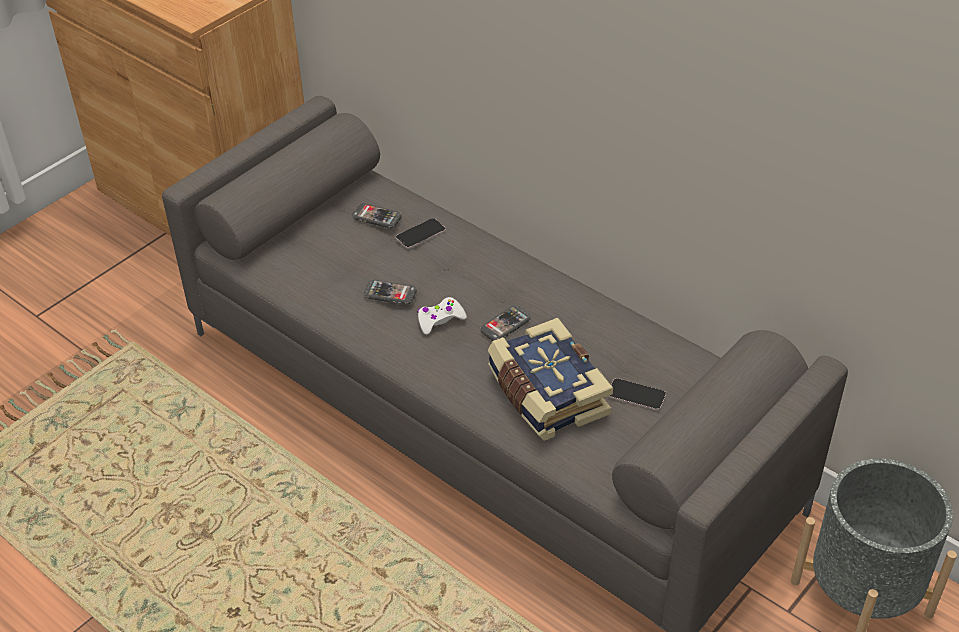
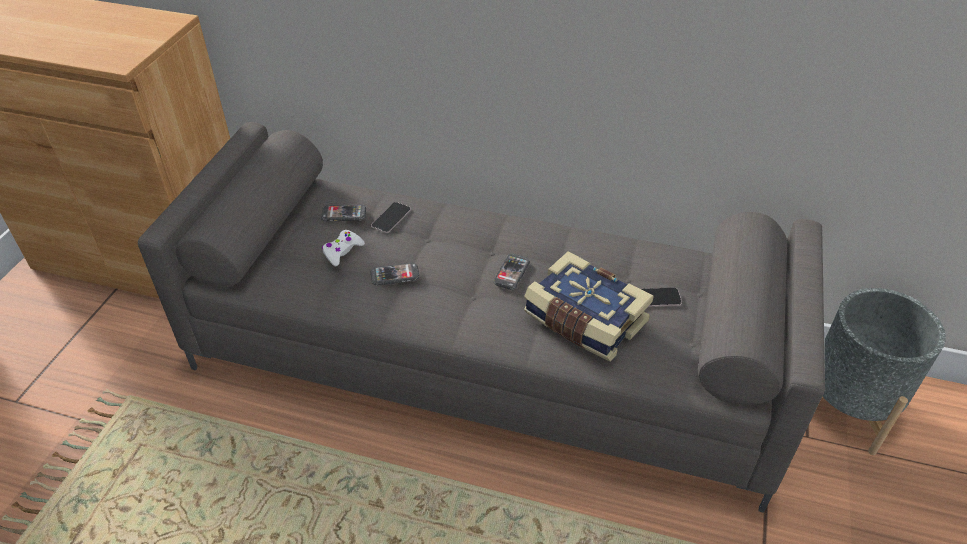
camera: 25 degrees left, 0 degrees up
white game controller [418,297,467,335] -> white game controller moved to [322,230,365,266]

